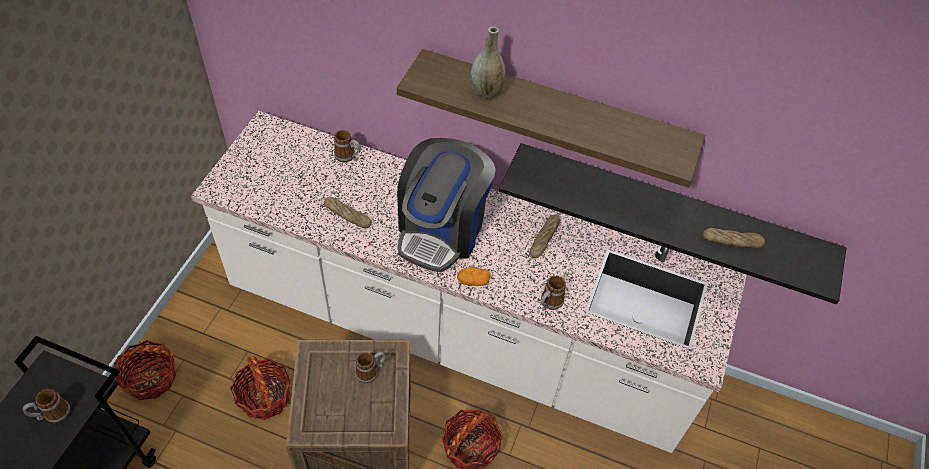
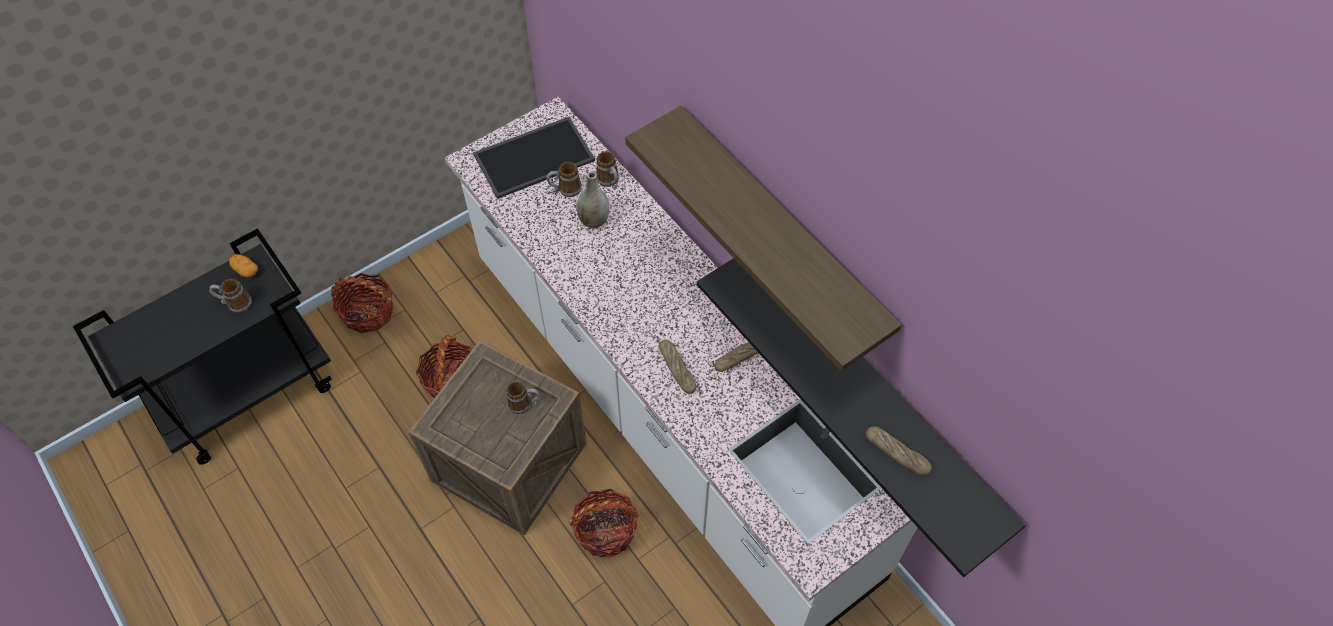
camera: 35 degrees right, 5 degrees up
bread [324,197,371,228] -> bread moved to [659,340,696,394]
coffee machine [397,138,496,272] -> none
potato [457,267,490,286] -> potato moved to [229,254,258,278]
grey vase [470,26,505,99] -> grey vase moved to [576,171,609,228]
mug [540,275,566,310] -> mug moved to [547,162,582,197]
none -> tray [473,117,595,199]

